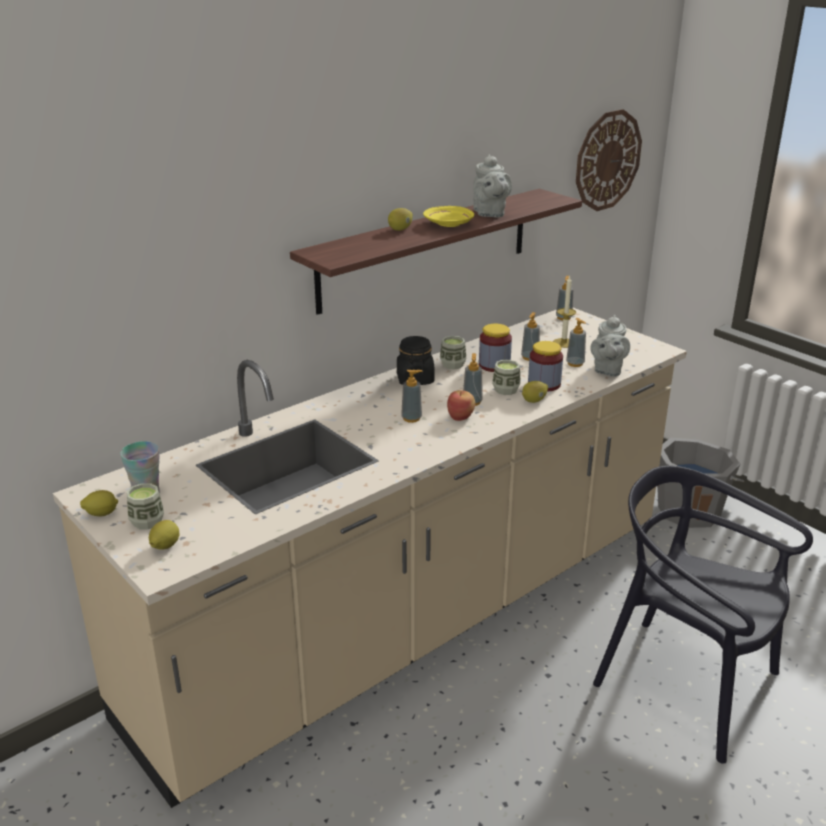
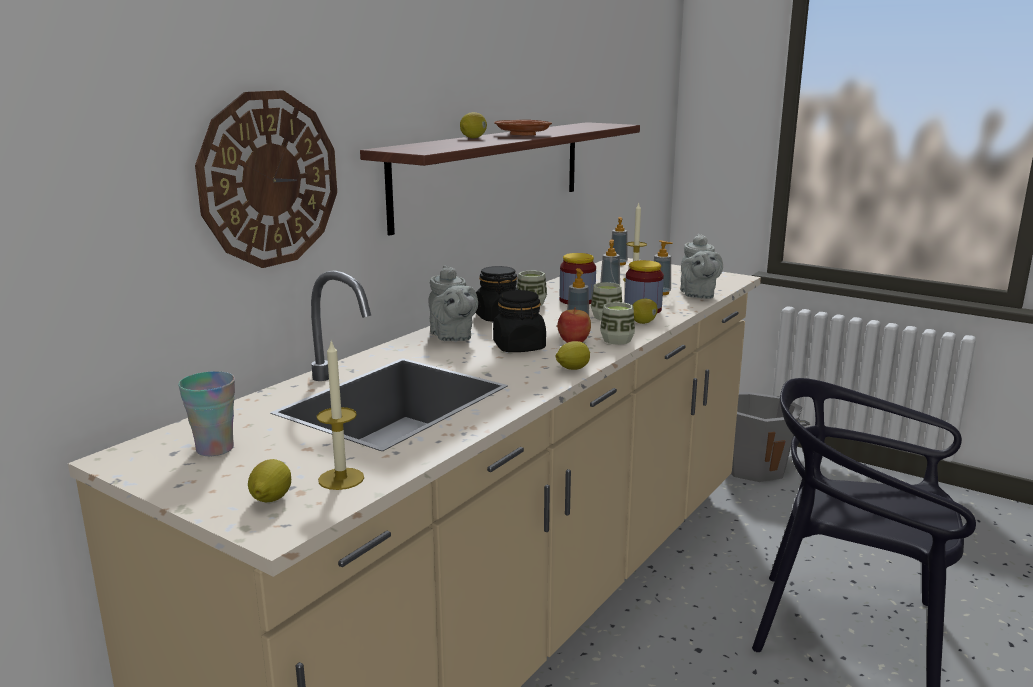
camera: 15 degrees left, 10 degrees down
lemon [80,490,118,516] -> lemon moved to [556,341,590,370]
cup [127,483,164,529] -> cup moved to [600,302,635,345]
soap dispenser [401,370,423,423] -> black jar [493,290,546,352]
yellow plate [423,206,474,227] -> brown plate [494,120,552,135]
grey teapot [473,155,512,218] -> grey teapot moved to [428,265,478,341]
wall clock [576,109,642,211] -> wall clock moved to [195,90,337,268]
none -> candle [317,339,364,490]

